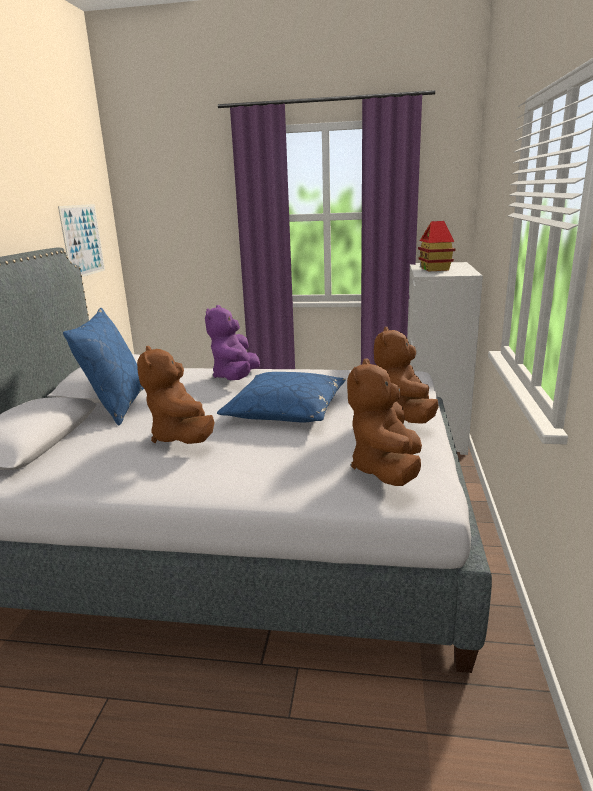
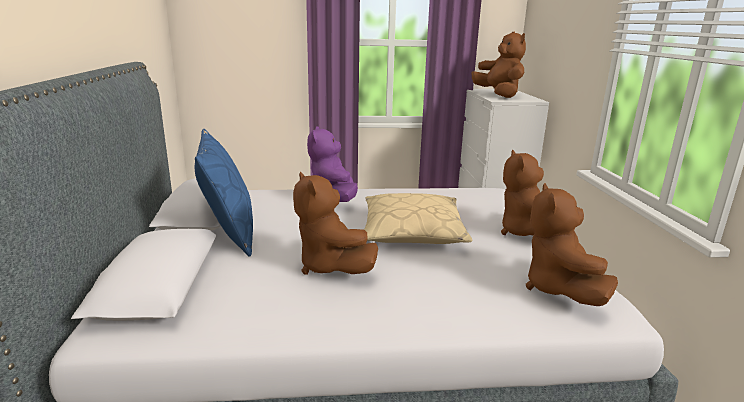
camera: 15 degrees left, 0 degrees up
picture [58,204,105,277] -> none
blue pillow [217,372,346,422] -> beige pillow [364,193,472,244]
toy house [418,221,455,271] -> brown plush toy [472,32,526,98]

